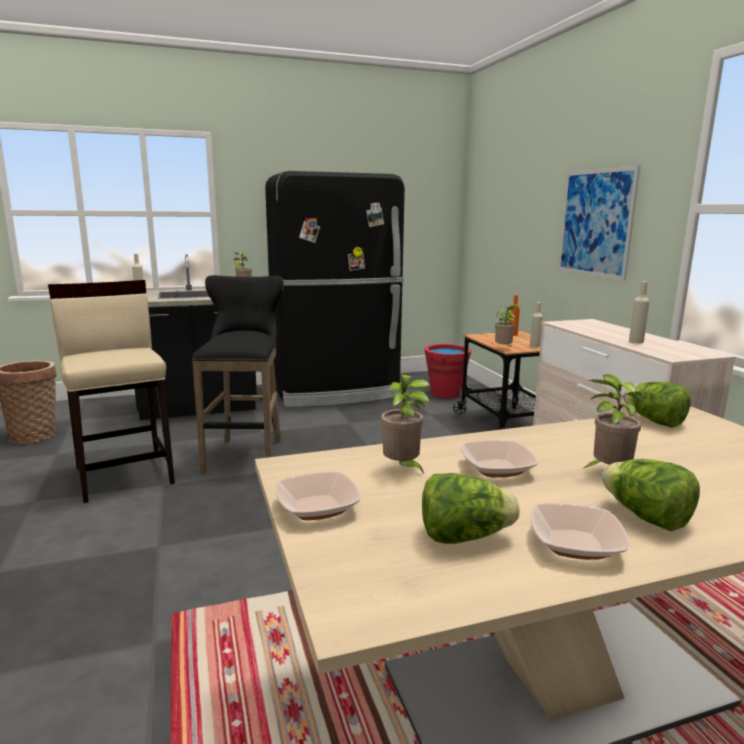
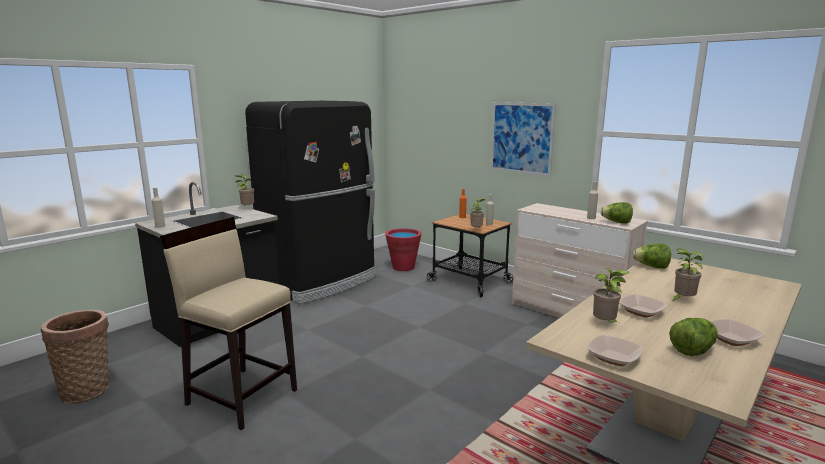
camera: 30 degrees left, 0 degrees up
black stool [192,275,284,474] -> none
lettuce [602,459,700,531] -> lettuce moved to [601,202,633,224]

